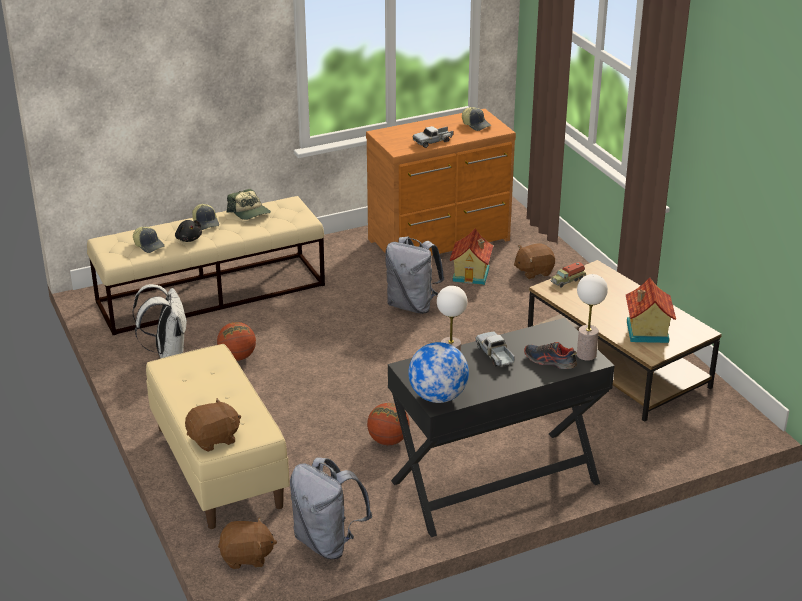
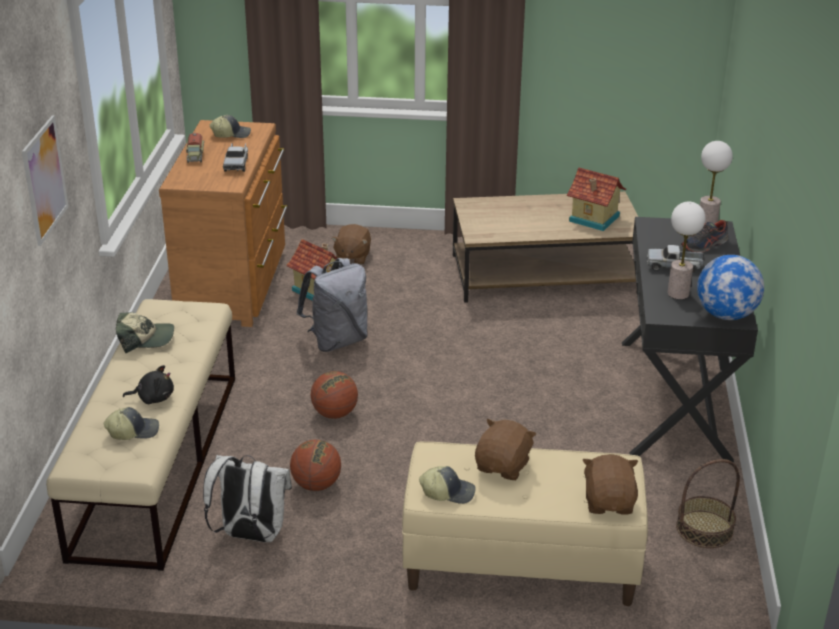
camera: 60 degrees left, 0 degrees up
cap [192,204,219,230] -> cap moved to [419,466,476,504]
brown plush toy [218,517,277,569] -> brown plush toy moved to [475,419,536,480]
grey backpack [290,457,372,559] -> basket [676,459,740,548]
basketball [367,403,410,445] -> basketball moved to [311,371,358,419]
toy truck [551,262,586,288] -> toy truck moved to [186,133,204,163]
none -> picture [22,116,69,246]

